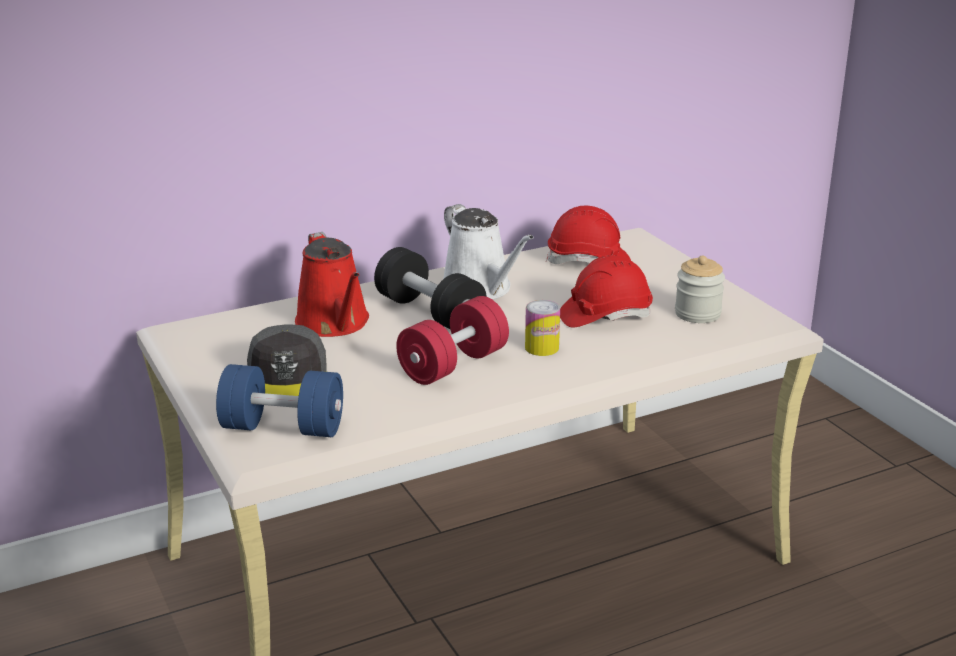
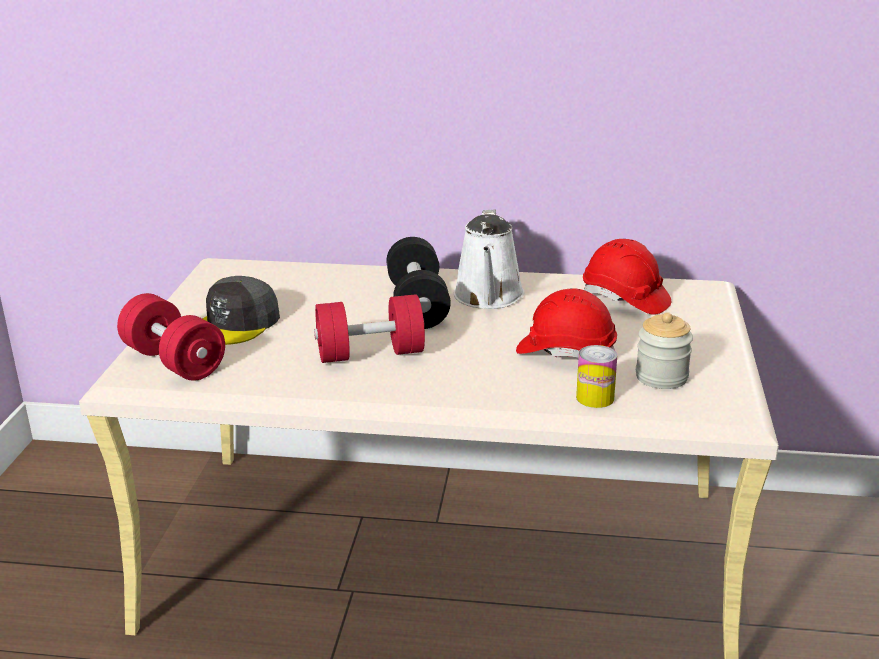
camera: 35 degrees right, 0 degrees up
blue dumbbell [216,364,343,437] -> red dumbbell [117,293,225,381]
red watering can [295,232,369,337] -> none
can [525,300,560,356] -> can moved to [576,345,618,408]

